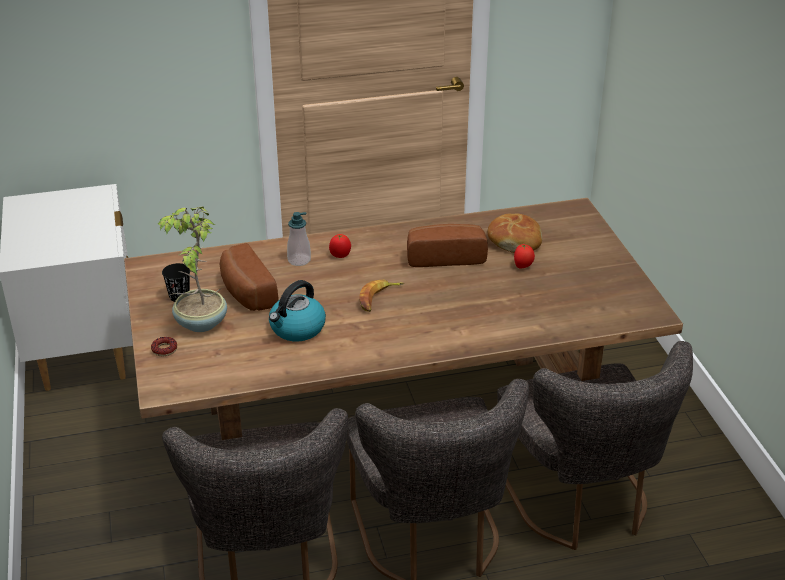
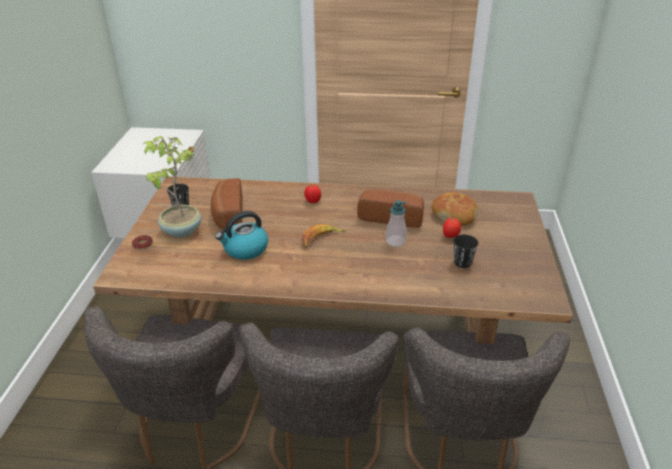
camera: 20 degrees right, 0 degrees up
soap dispenser [287,212,311,266] -> soap dispenser moved to [386,200,407,247]
none -> black cup [453,235,478,268]

